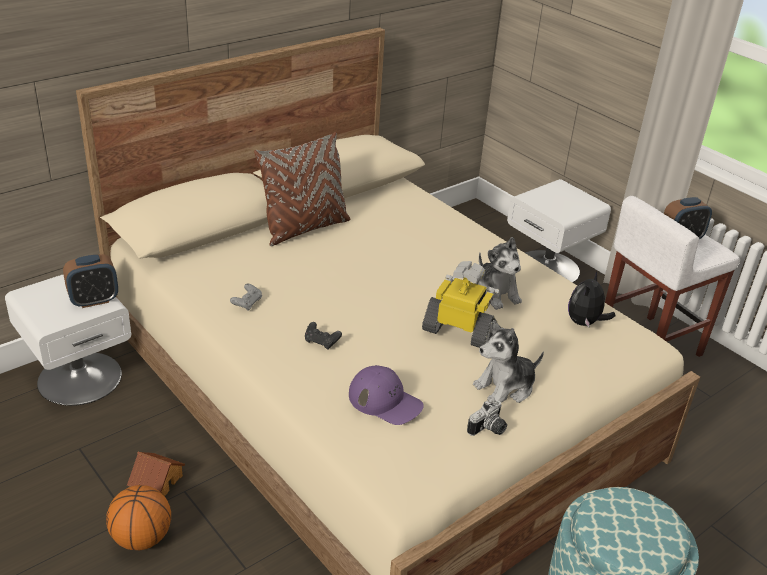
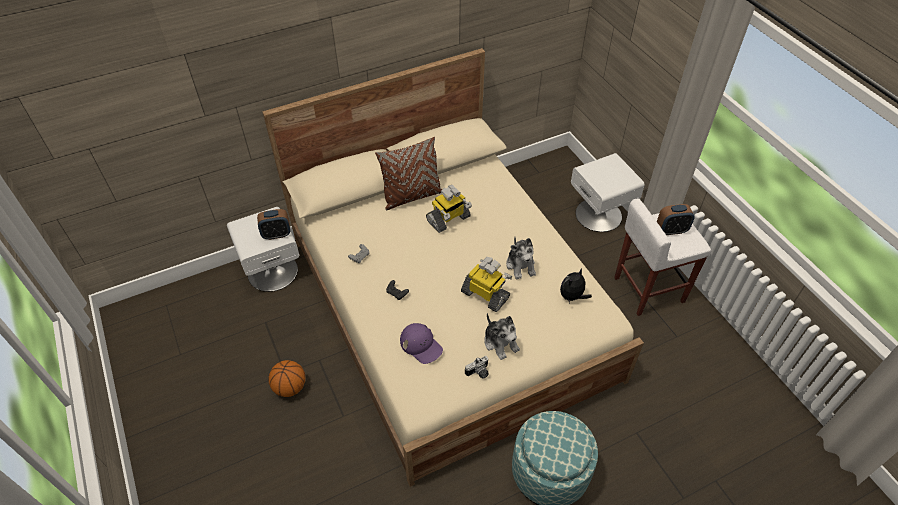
camera: 15 degrees right, 15 degrees up
toy house [127,452,185,497] -> none
plush toy [473,320,544,403] -> plush toy turned 105 degrees counterclockwise [484,313,520,360]
none -> toy robot [426,185,472,233]

